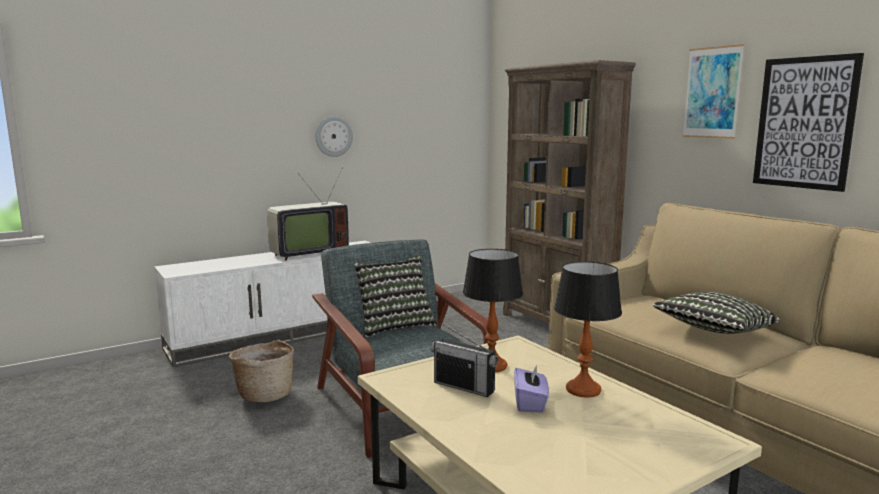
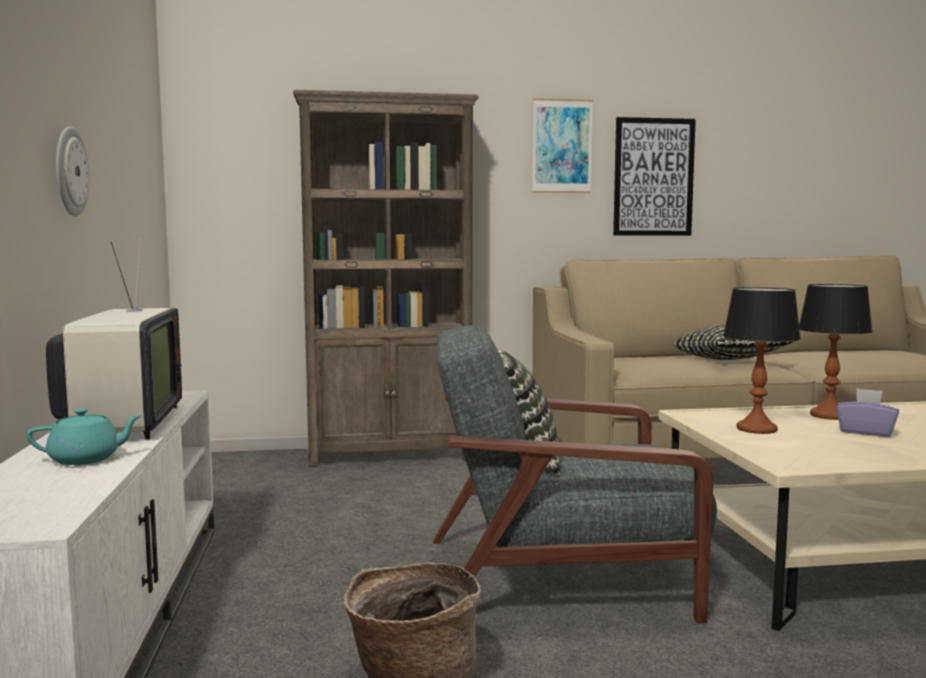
camera: 65 degrees left, 5 degrees down
radio [431,324,498,397] -> none
none -> turquoise teapot [26,409,142,465]

